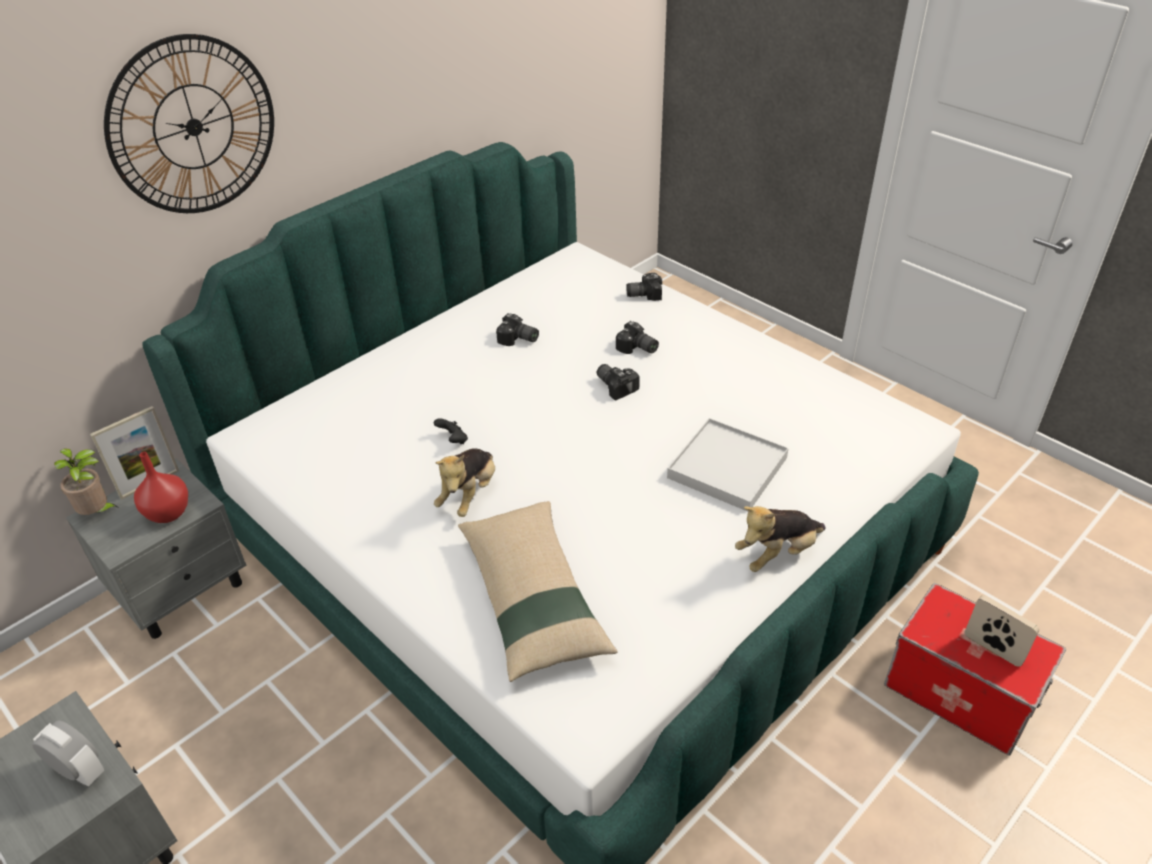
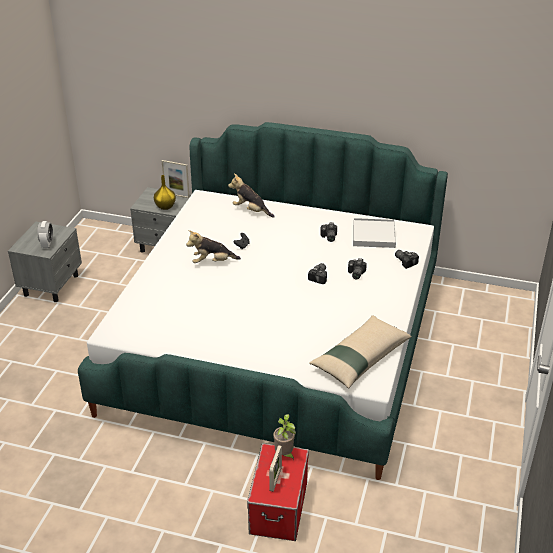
camera: 60 degrees right, 5 degrees down
potted plant [54,449,119,515] -> potted plant moved to [273,414,296,460]
wall clock [104,34,274,213] -> none
red vase [134,452,188,523] -> yellow vase [154,175,176,210]
beige pillow [458,501,618,682] -> beige pillow moved to [309,315,412,389]
white tray [667,418,789,512] -> white tray moved to [353,218,396,248]
plush toy [735,506,826,572] -> plush toy moved to [228,174,275,218]

